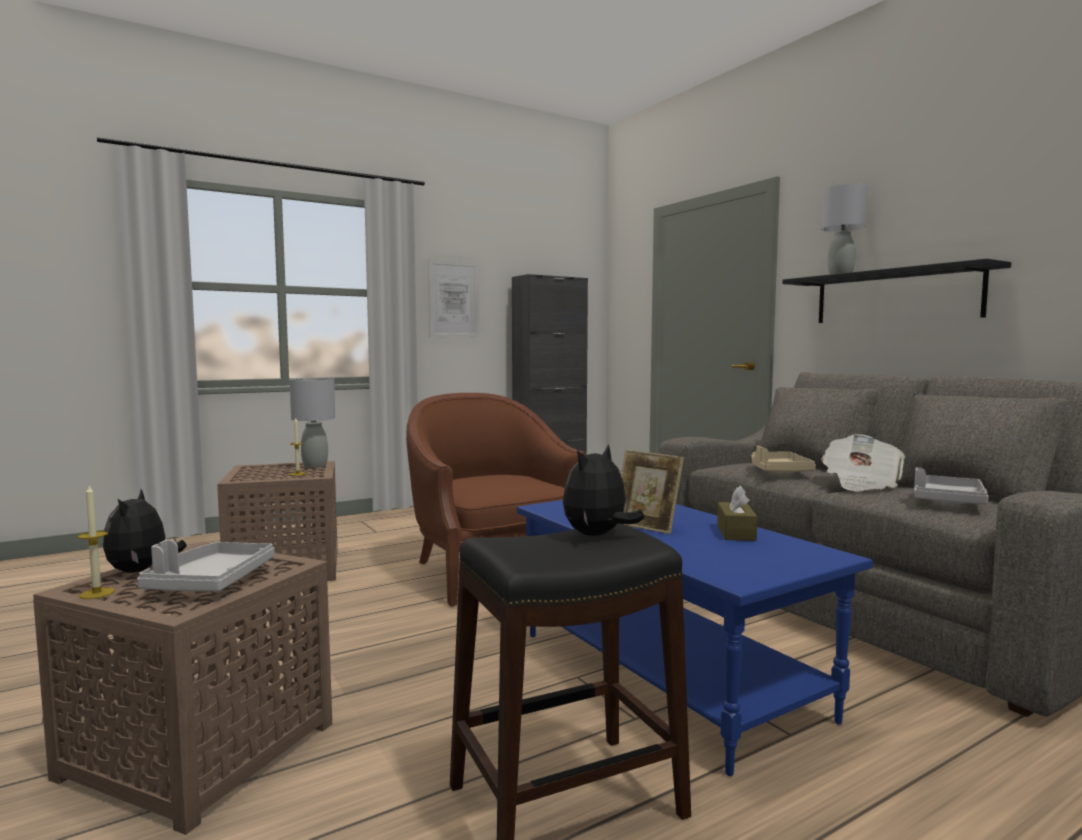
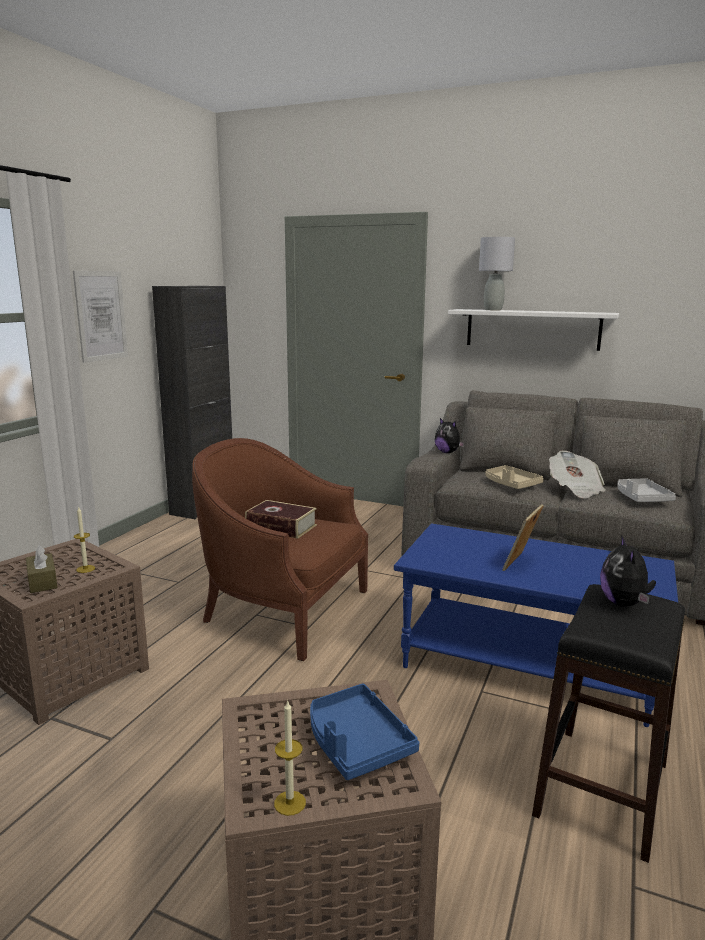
camera: 35 degrees left, 10 degrees up
plush toy [103,489,187,573] -> plush toy moved to [435,418,464,453]
grey tray [137,540,274,591] -> blue tray [310,684,419,780]
grey table lamp [290,378,335,468] -> none
picture frame [621,450,684,534] -> picture frame turned 120 degrees clockwise [502,504,544,571]
brown tissue box [717,486,758,541] -> brown tissue box moved to [26,545,58,593]
black shelf [782,259,1011,323] -> white shelf [448,309,619,351]
none -> book [245,500,317,539]

